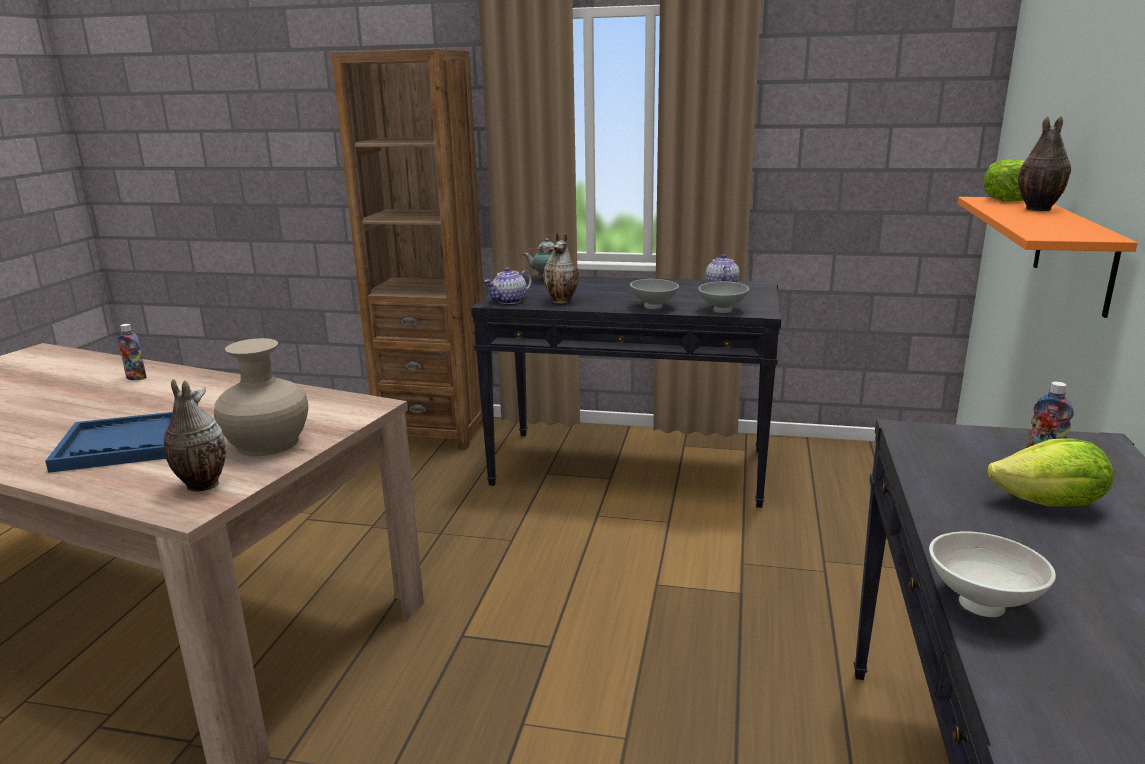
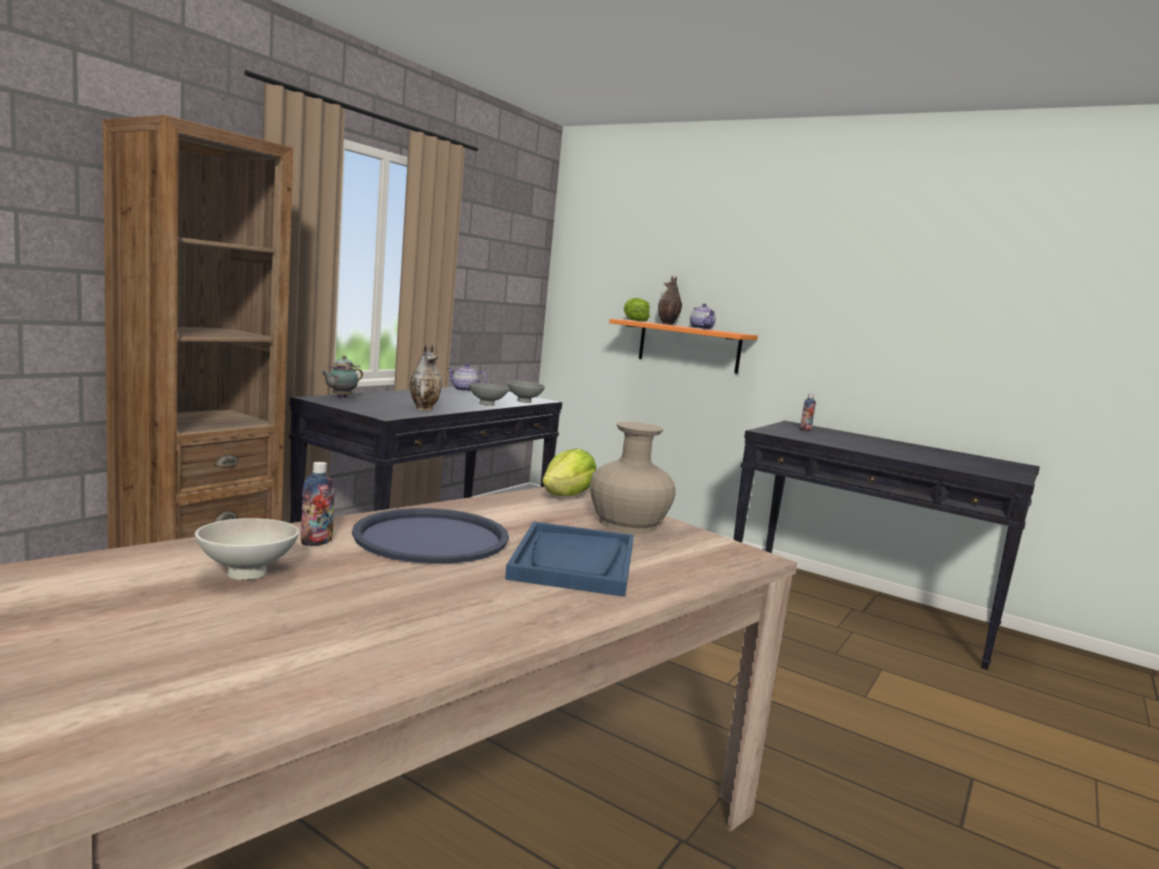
camera: 70 degrees left, 10 degrees down
vase [163,379,226,492] -> none
teapot [484,267,532,304] -> teapot moved to [690,304,716,330]
white bowl [929,531,1056,617] -> white bowl moved to [195,518,300,580]
lettuce [988,439,1113,506] -> lettuce moved to [542,448,596,496]
none -> blue tray [352,508,509,564]

